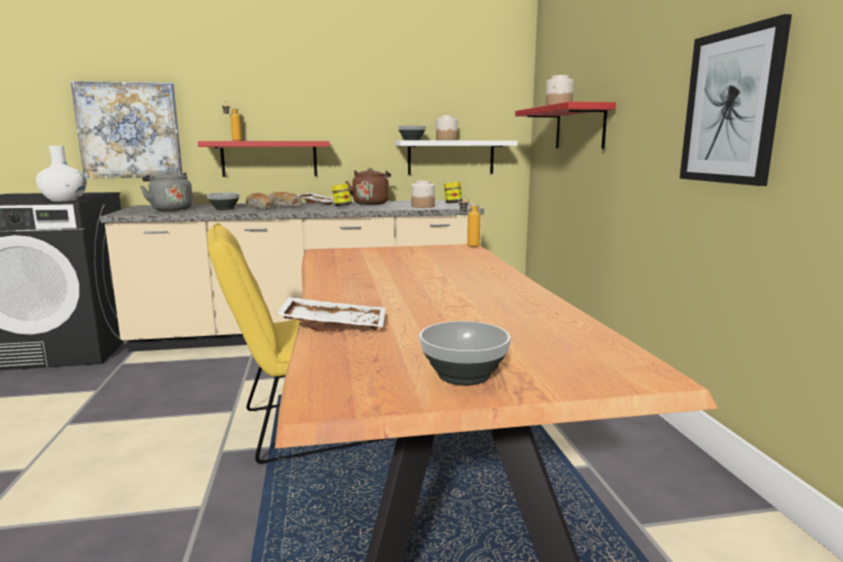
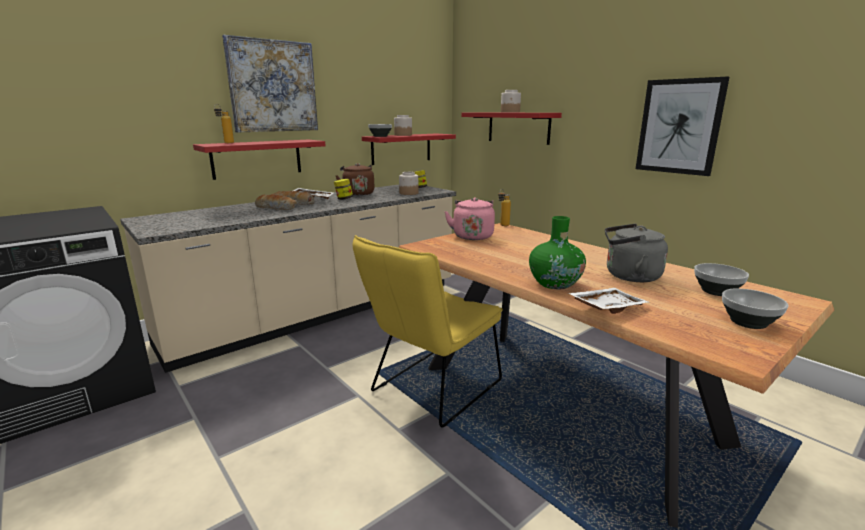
camera: 30 degrees left, 5 degrees up
white vase [36,146,87,201] -> none
picture [70,81,183,178] -> picture moved to [222,35,318,132]
grey kettle [140,170,193,211] -> grey kettle moved to [605,224,668,282]
bowl [207,193,240,210] -> bowl moved to [694,263,749,296]
white shelf [395,140,518,175] -> red shelf [362,133,456,165]
none -> pink kettle [445,197,495,240]
none -> green vase [529,216,586,289]

